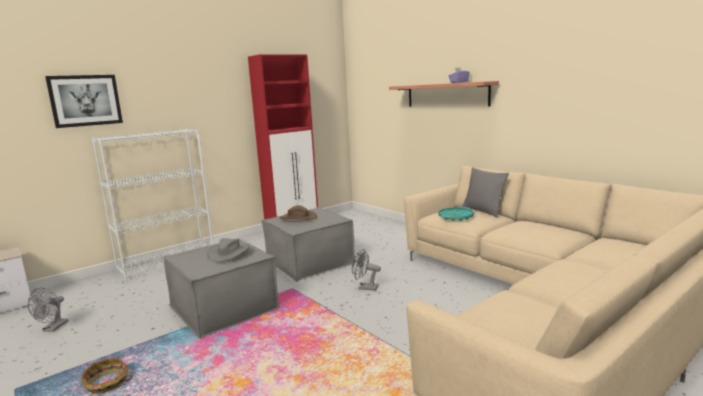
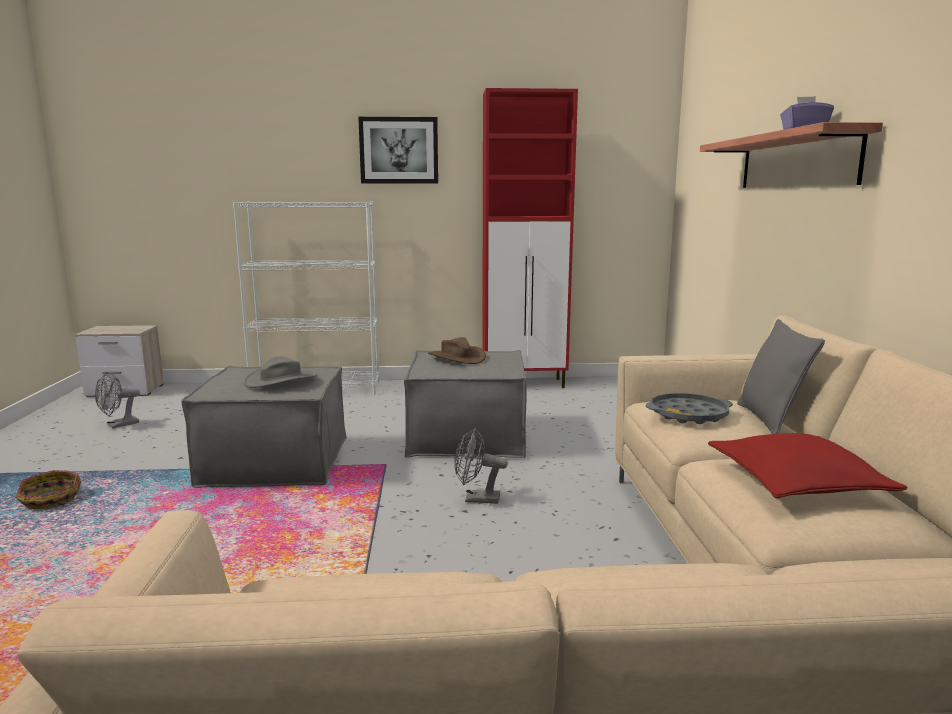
camera: 35 degrees right, 0 degrees up
picture [45,75,123,128] -> picture moved to [358,117,438,184]
grey fan [352,249,381,291] -> grey fan turned 45 degrees counterclockwise [454,428,508,504]
turquoise tray [438,207,474,221] -> grey tray [646,393,733,424]
none -> red pillow [708,433,908,498]

